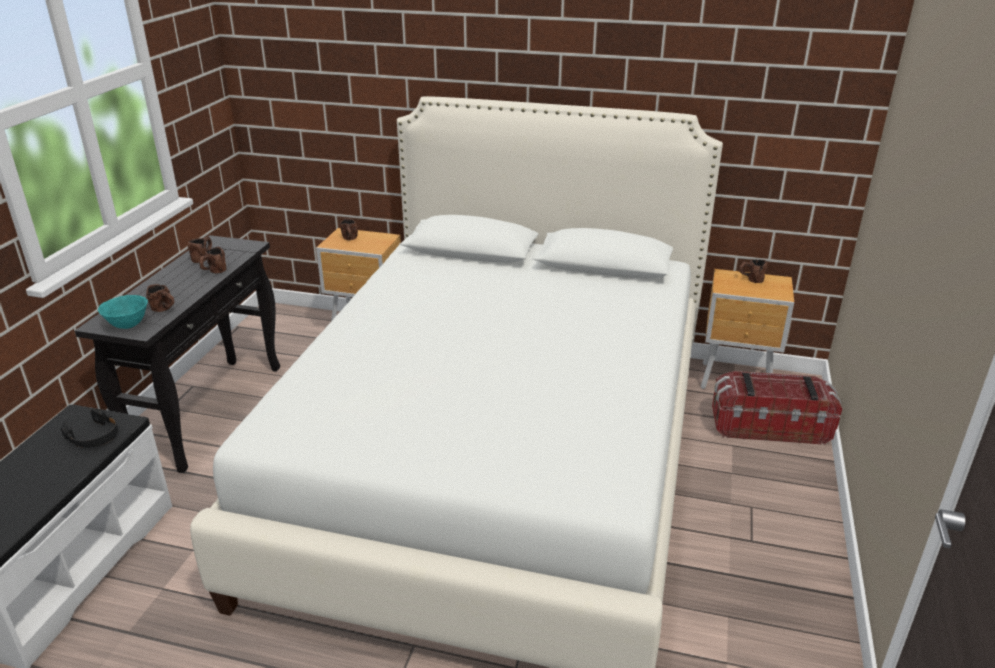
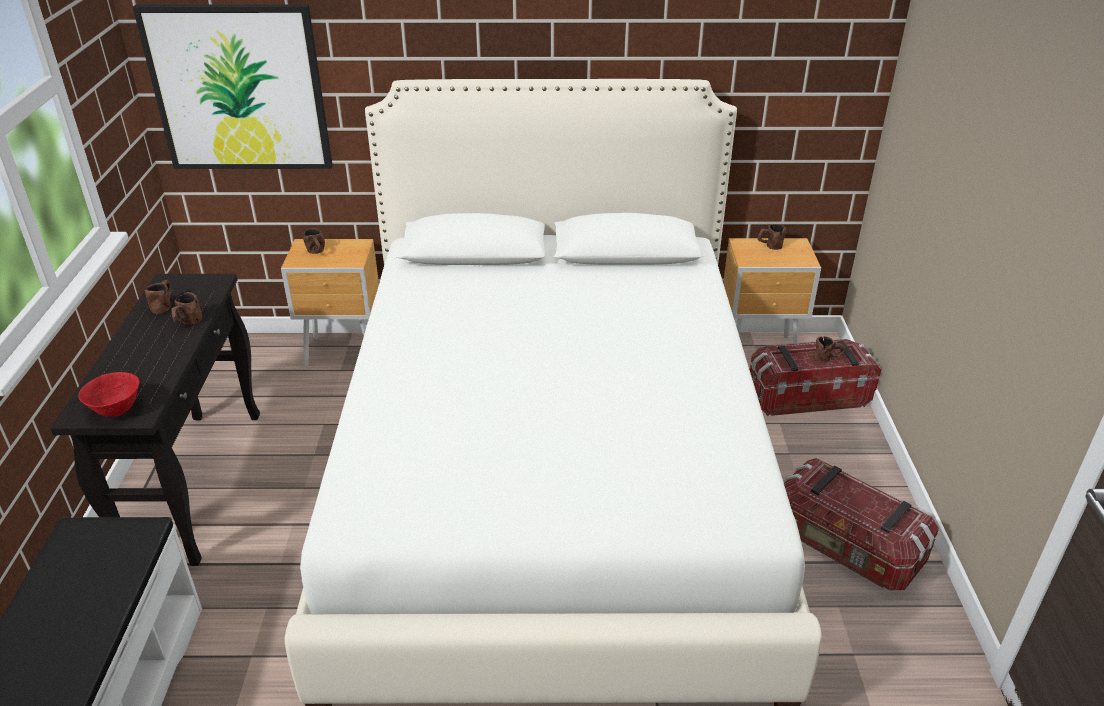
camera: 15 degrees left, 5 degrees up
black headphones [61,409,118,448] -> none
turquoise bowl [98,295,148,329] -> red bowl [78,372,139,417]
brown mug [146,284,175,312] -> brown mug moved to [813,336,845,362]
none -> picture [133,4,333,169]
none -> storage box [784,458,939,591]

